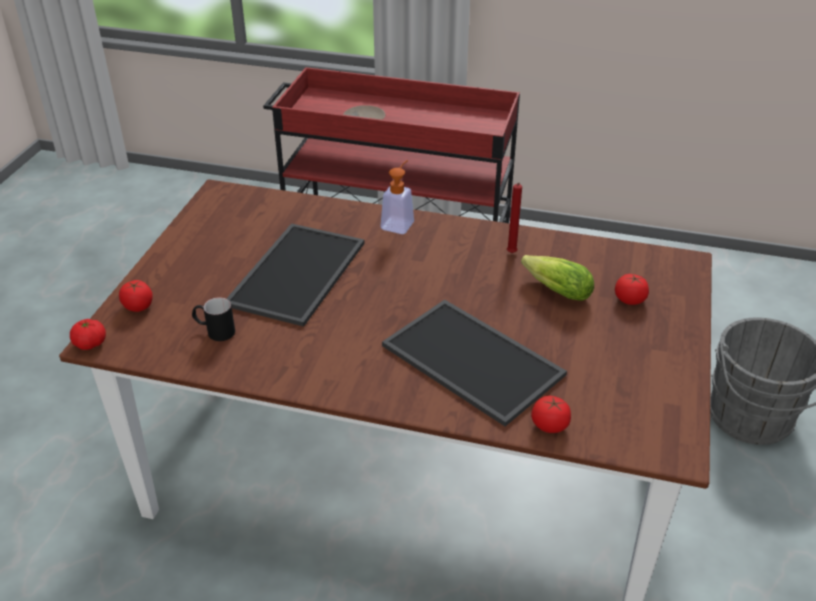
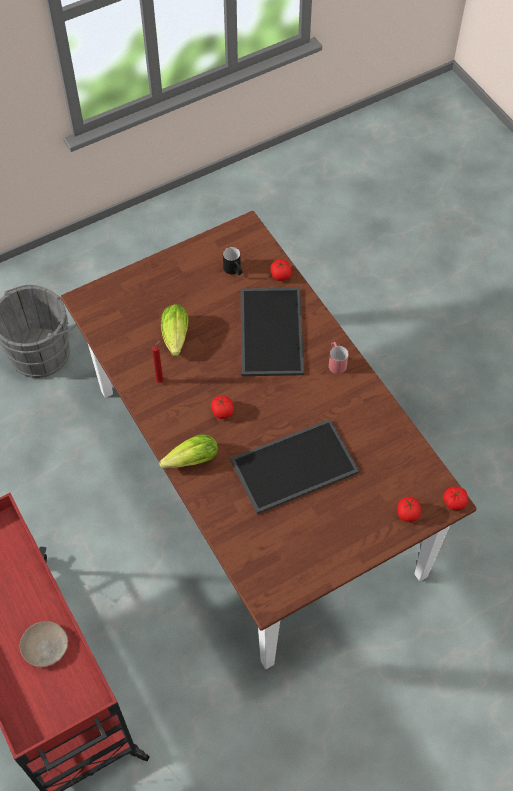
camera: 135 degrees left, 20 degrees up
black mug [192,297,235,341] -> black mug moved to [223,247,243,275]
soap dispenser [381,160,414,234] -> lettuce [159,434,218,468]
tomato [615,274,649,305] -> tomato moved to [211,395,234,419]
none -> red mug [329,342,349,374]

